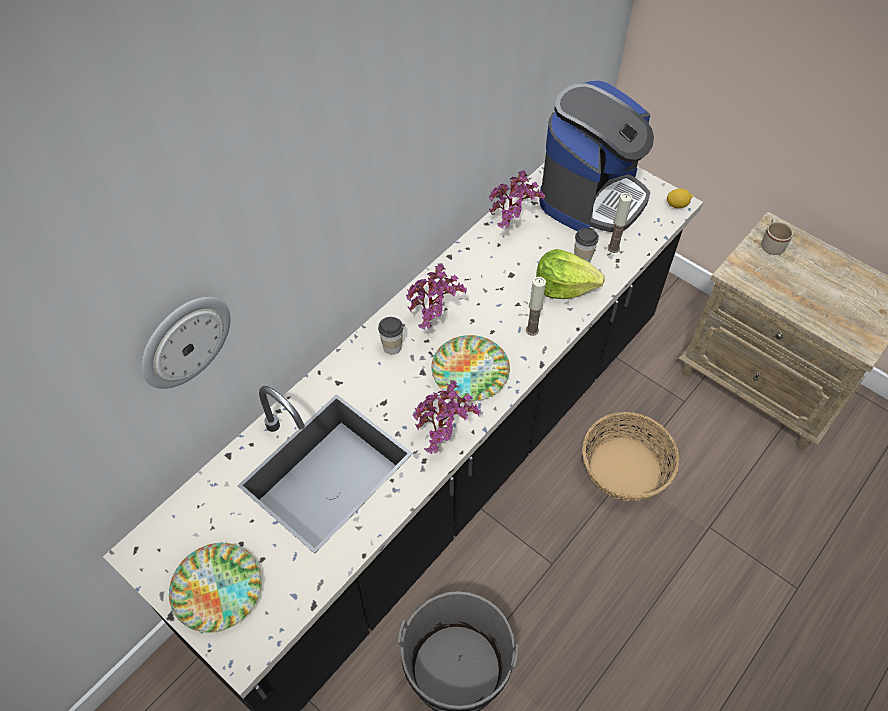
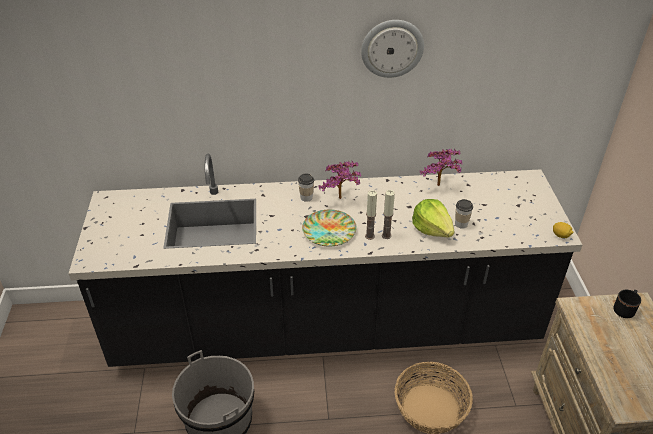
camera: 45 degrees right, 15 degrees down
wall clock [141,297,231,389] -> wall clock moved to [361,20,424,78]
plate [169,543,262,633] -> none
potted plant [413,380,480,454] -> none
coffee machine [539,81,654,232] -> none
candle [607,193,632,253] -> candle moved to [365,190,377,240]
beige mug [761,218,793,255] -> black mug [613,289,641,318]

